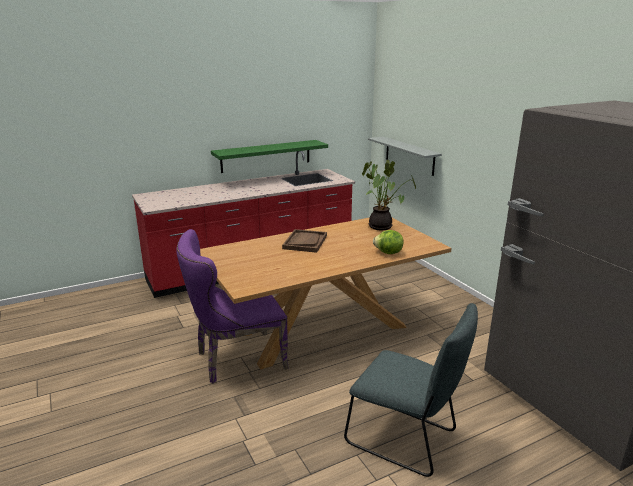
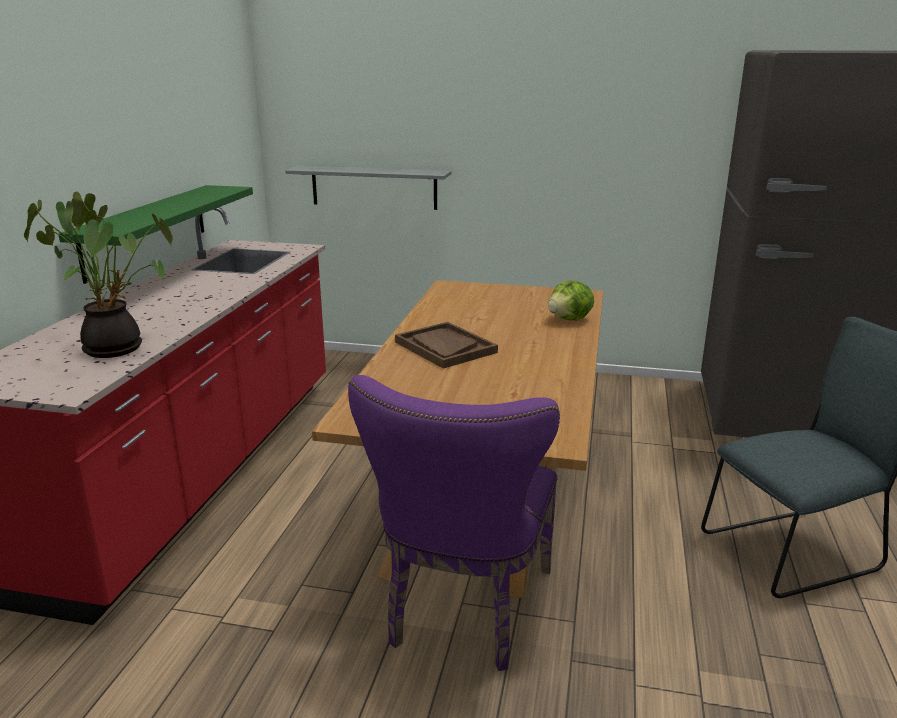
camera: 50 degrees left, 0 degrees up
potted plant [362,160,416,230] -> potted plant moved to [24,191,173,358]

